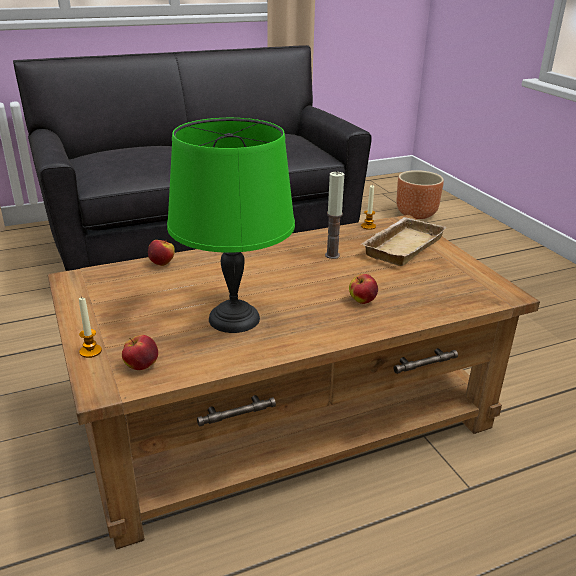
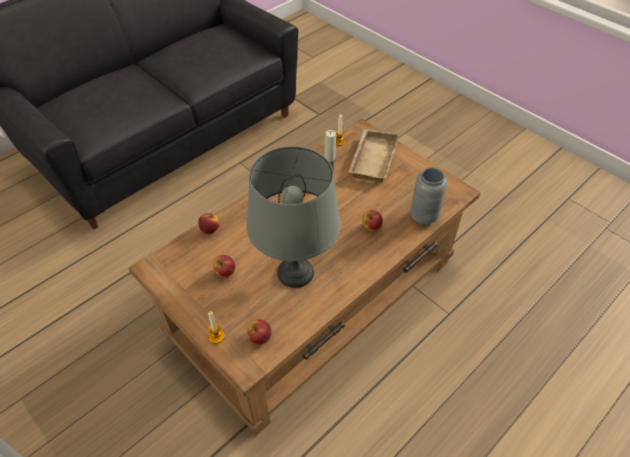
camera: 20 degrees left, 20 degrees up
green table lamp [167,118,295,333] -> grey table lamp [247,146,340,288]
brown planter [396,170,444,219] -> none
none -> apple [213,255,235,278]
none -> grey vase [410,168,447,225]

